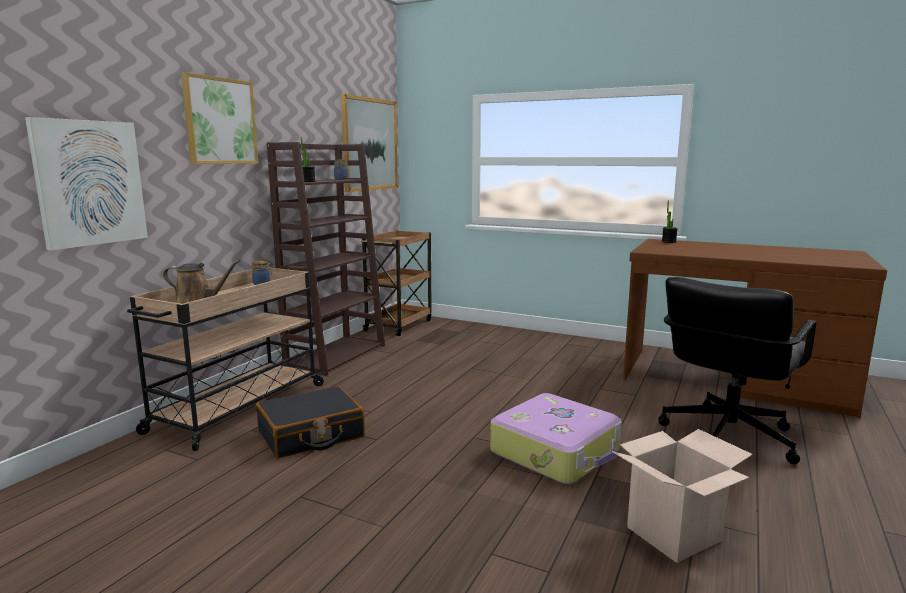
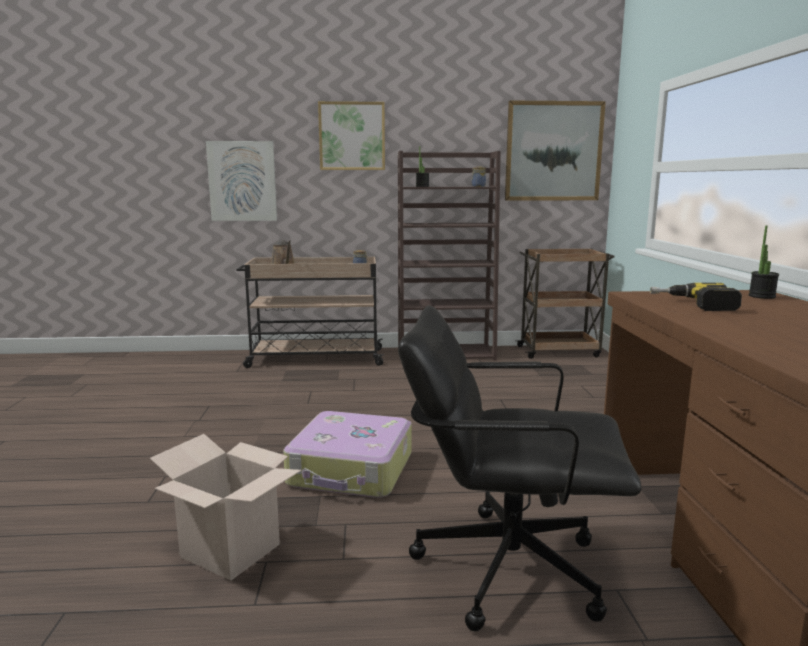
camera: 60 degrees right, 0 degrees up
black suitcase [256,386,365,458] -> none
none -> power drill [650,283,742,311]

